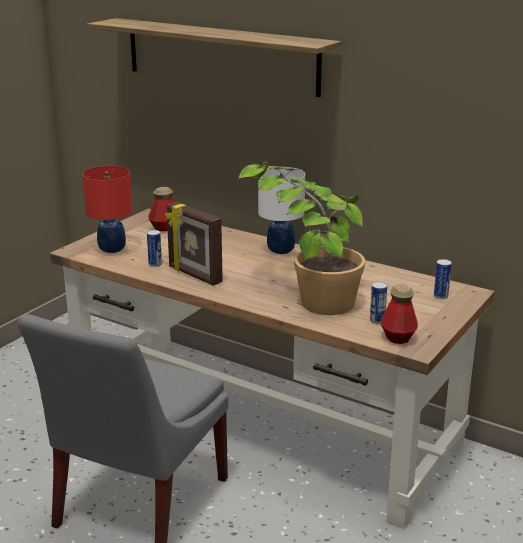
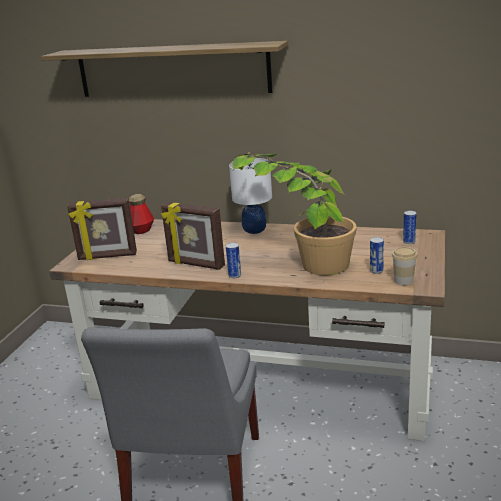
camera: 15 degrees left, 0 degrees up
red table lamp [83,166,133,253] -> picture frame [67,197,137,260]
can [147,230,162,267] -> can moved to [226,243,241,278]
bottle [381,284,418,344] -> cup [392,247,418,285]

